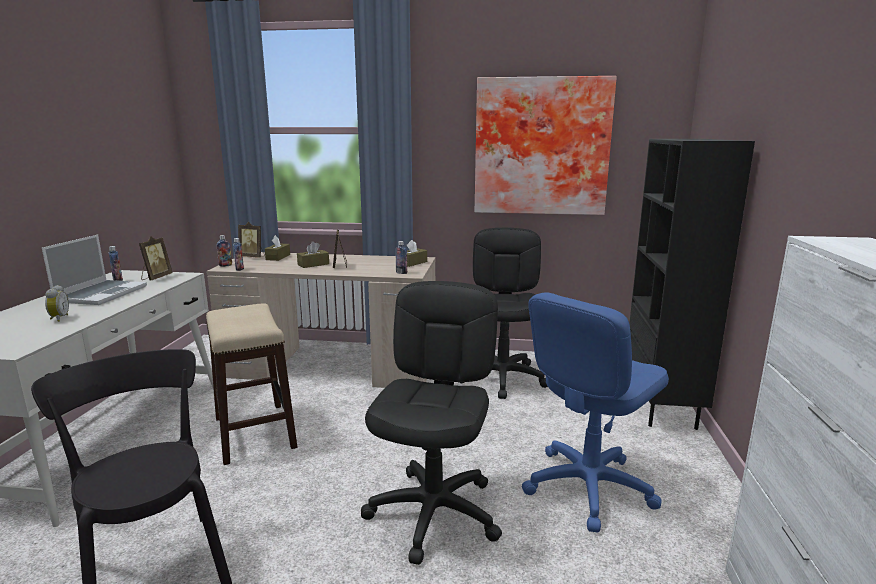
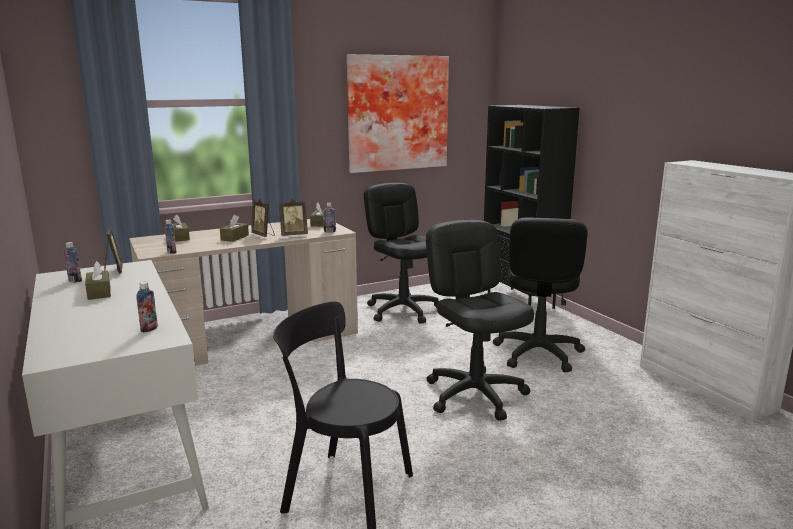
camera: 35 degrees left, 0 degrees up
laptop [42,235,147,305] -> brown tissue box [85,261,111,300]
alarm clock [45,285,69,322] -> none
stool [206,303,297,465] -> none
bottle [216,235,232,267] -> bottle moved to [136,282,158,333]
picture frame [238,222,265,258] -> picture frame moved to [279,199,308,236]
blue office chair [522,292,669,532] -> black office chair [493,217,588,372]

